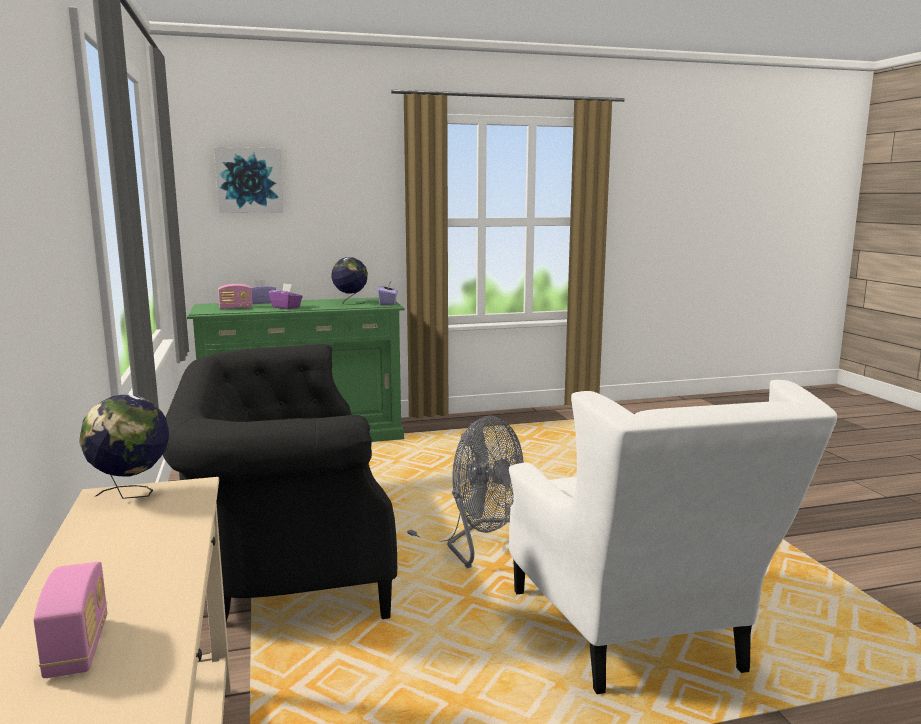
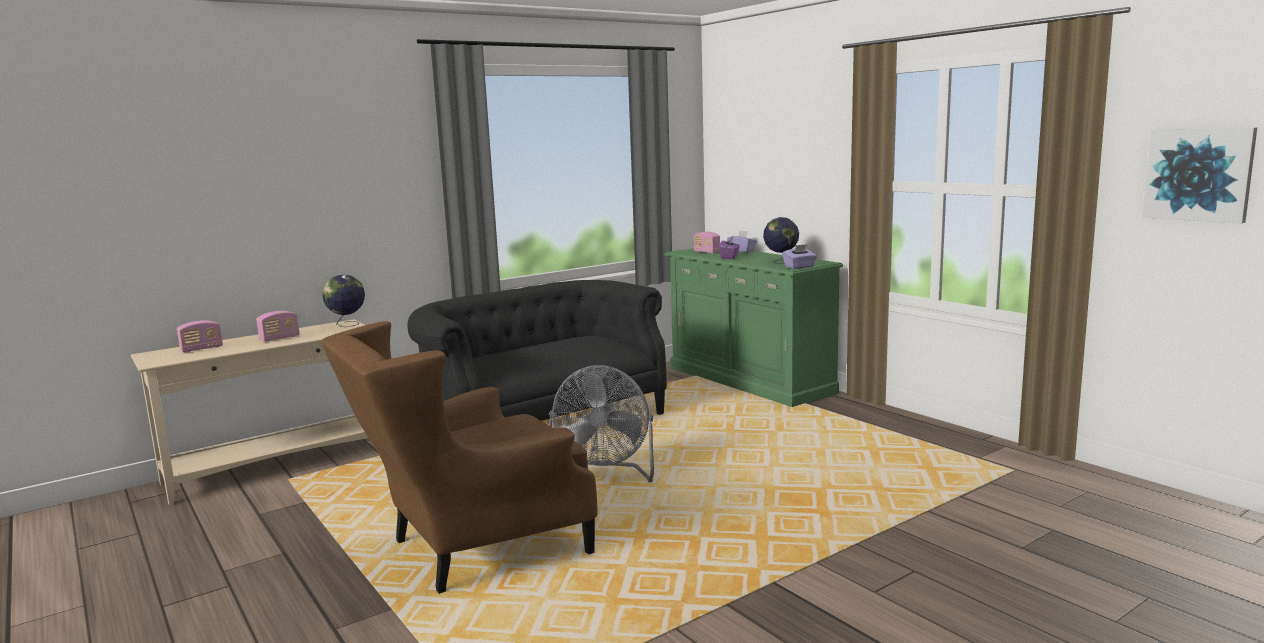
camera: 70 degrees right, 0 degrees up
picture [214,147,284,213] -> picture moved to [1142,127,1257,223]
white armchair [509,380,837,694] -> brown armchair [321,321,598,594]
none -> radio [256,311,300,342]

